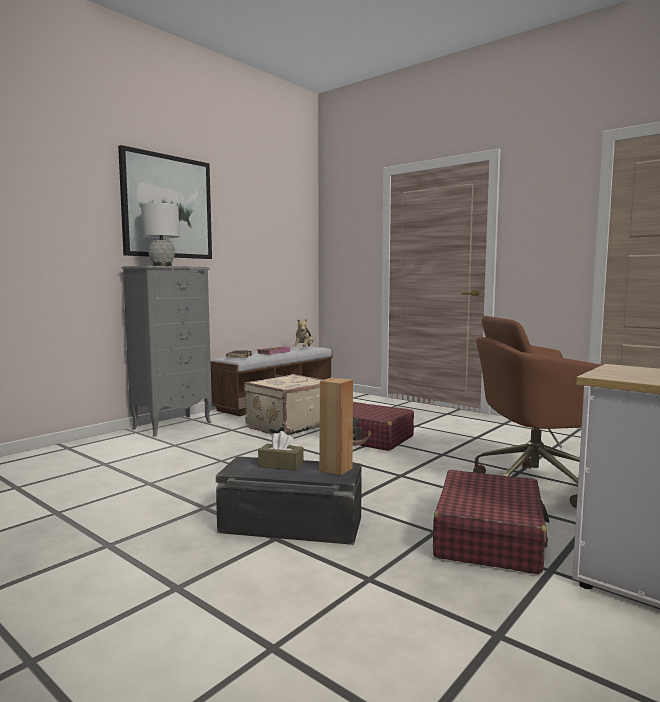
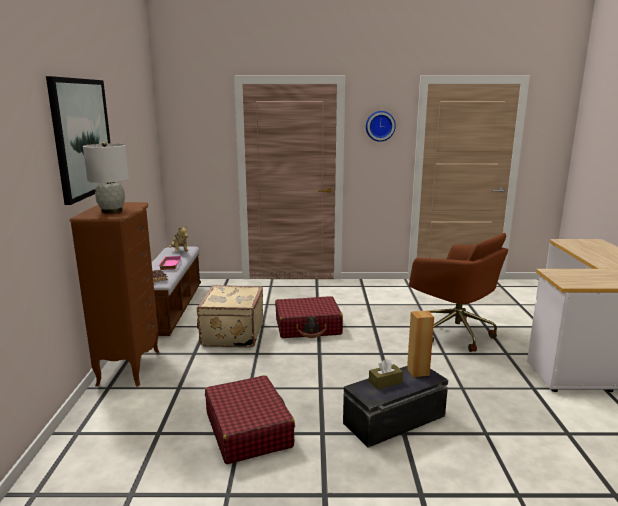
camera: 40 degrees left, 10 degrees up
grey dresser [121,266,212,437] -> brown dresser [70,202,159,386]
red suitcase [433,470,549,574] -> red suitcase moved to [205,375,295,464]
brown office chair [473,316,602,508] -> brown office chair turned 90 degrees counterclockwise [409,233,508,352]
none -> wall clock [366,111,396,142]

